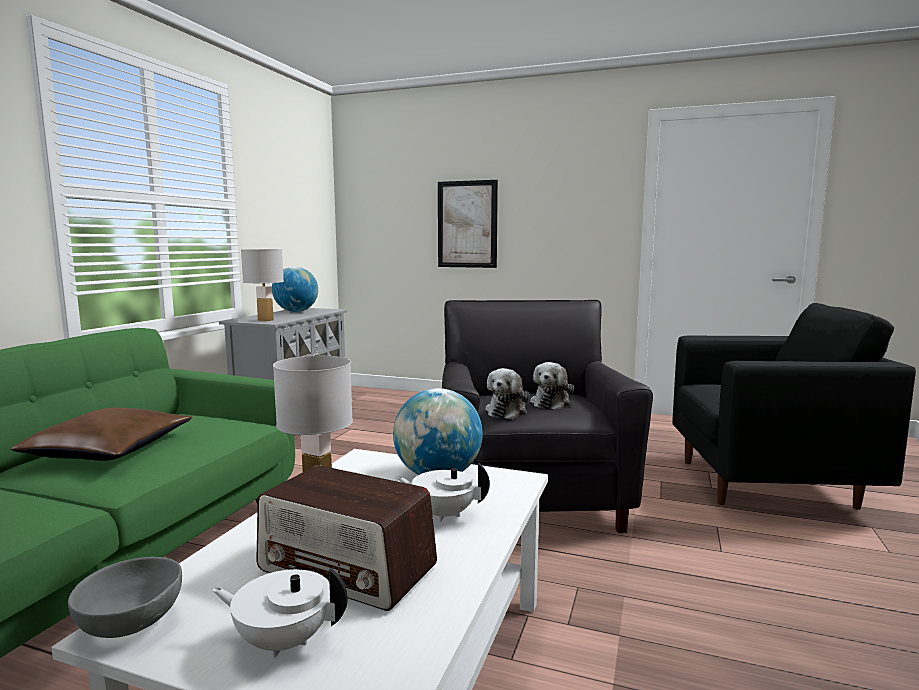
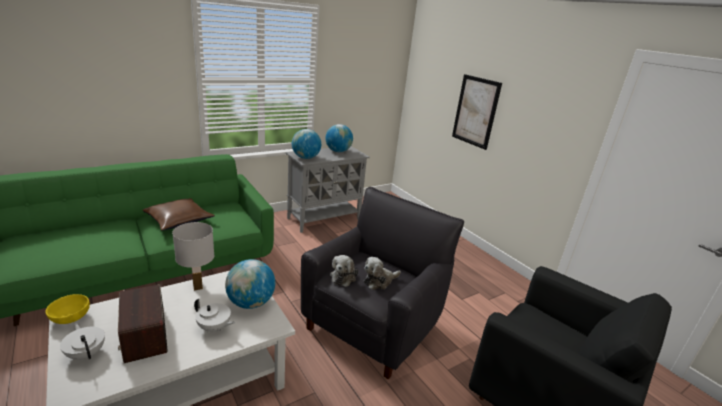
camera: 35 degrees right, 15 degrees up
grey bowl [68,557,182,638] -> yellow bowl [45,294,90,324]
white table lamp [241,249,284,321] -> globe [292,129,321,159]
white teapot [396,463,490,522] -> white teapot turned 150 degrees clockwise [194,299,235,333]
plush toy [486,368,530,419] -> plush toy turned 45 degrees counterclockwise [330,255,358,287]

